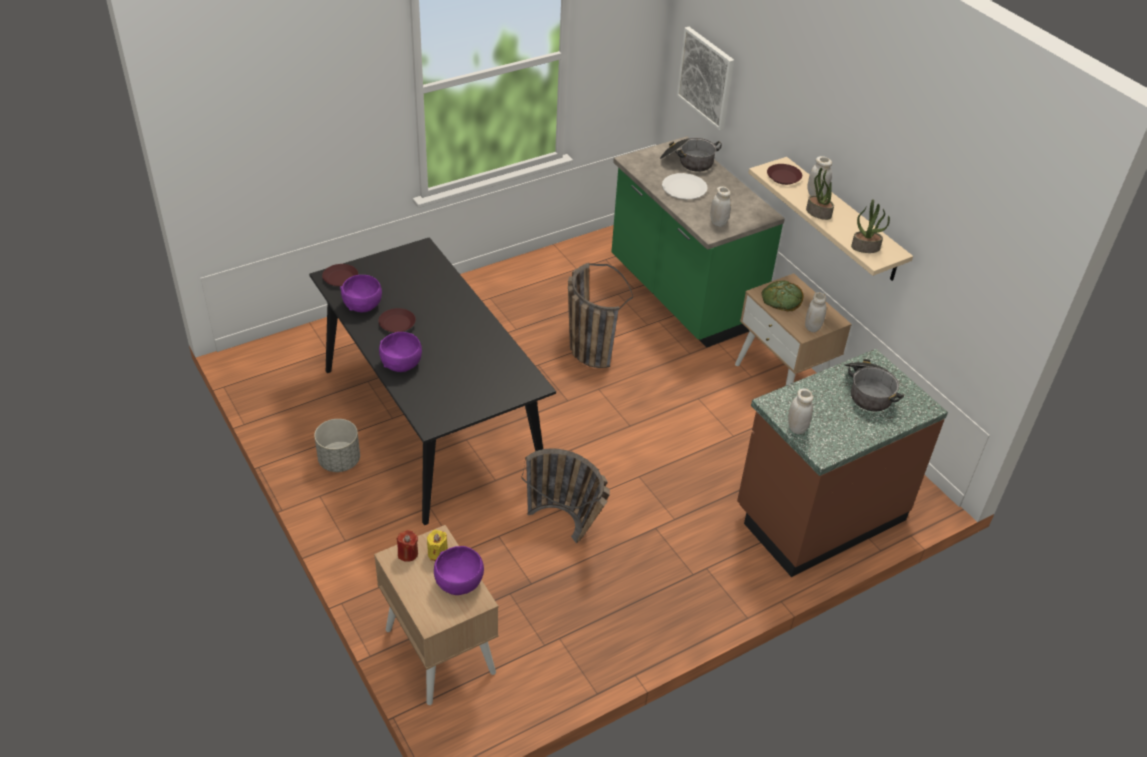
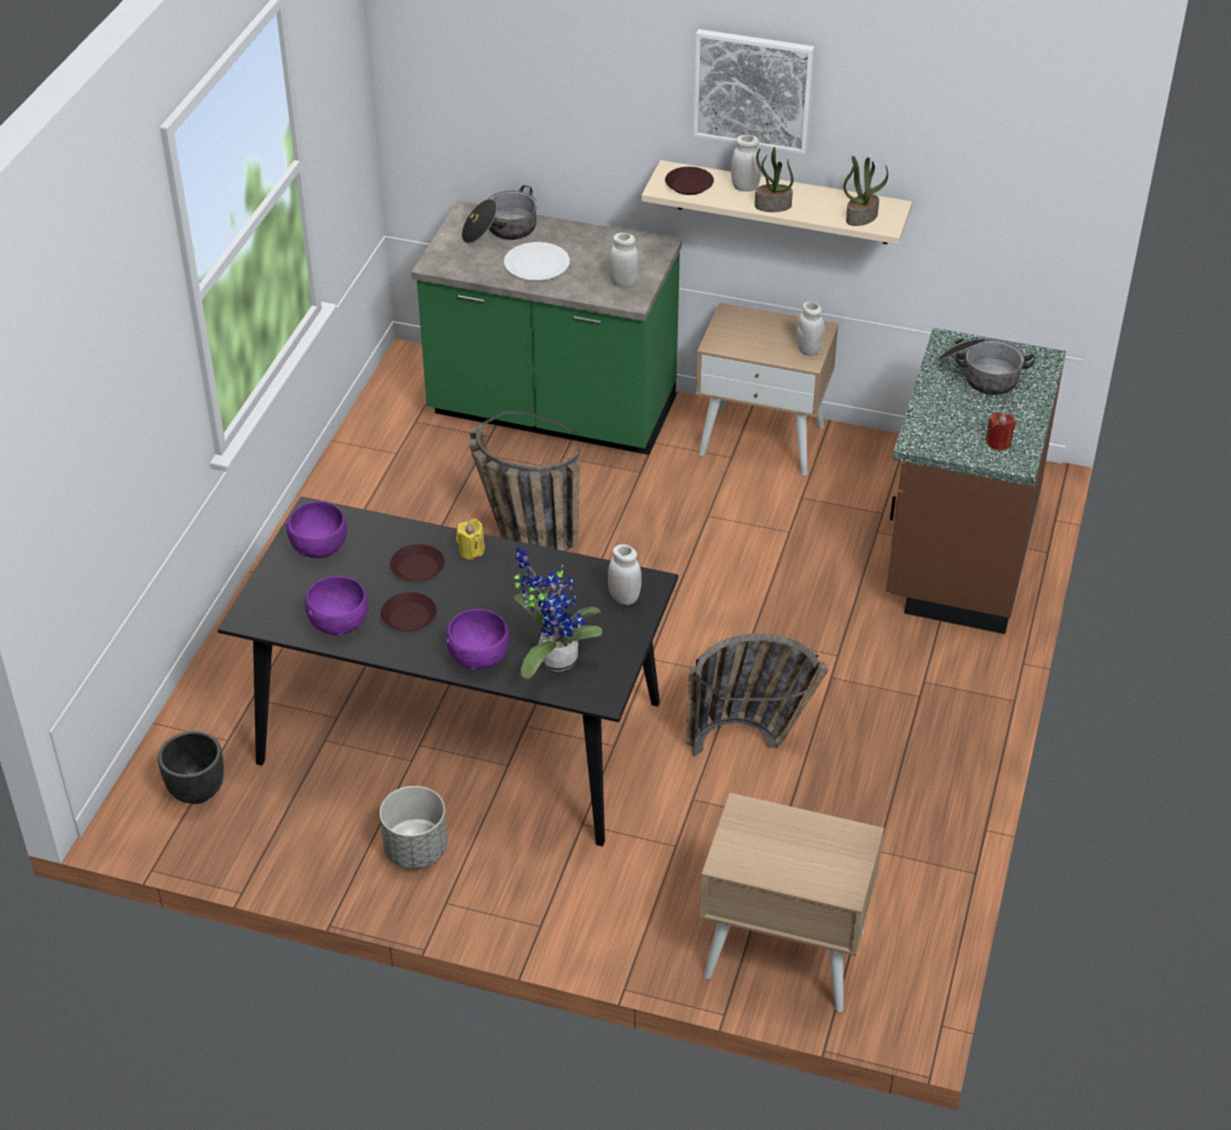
camera: 40 degrees left, 0 degrees up
brown plate [322,264,358,286] -> brown plate moved to [390,544,445,582]
red candle [397,530,418,562] -> red candle moved to [986,412,1016,451]
yellow candle [427,530,448,561] -> yellow candle moved to [456,519,485,560]
purple bowl [434,546,484,595] -> purple bowl moved to [285,502,347,558]
picture [677,27,734,131] -> picture moved to [693,29,814,155]
bread [762,281,804,311] -> none
white jar [788,388,813,434] -> white jar moved to [608,544,641,605]
none -> black planter [158,731,224,804]
none -> potted plant [514,546,602,679]

